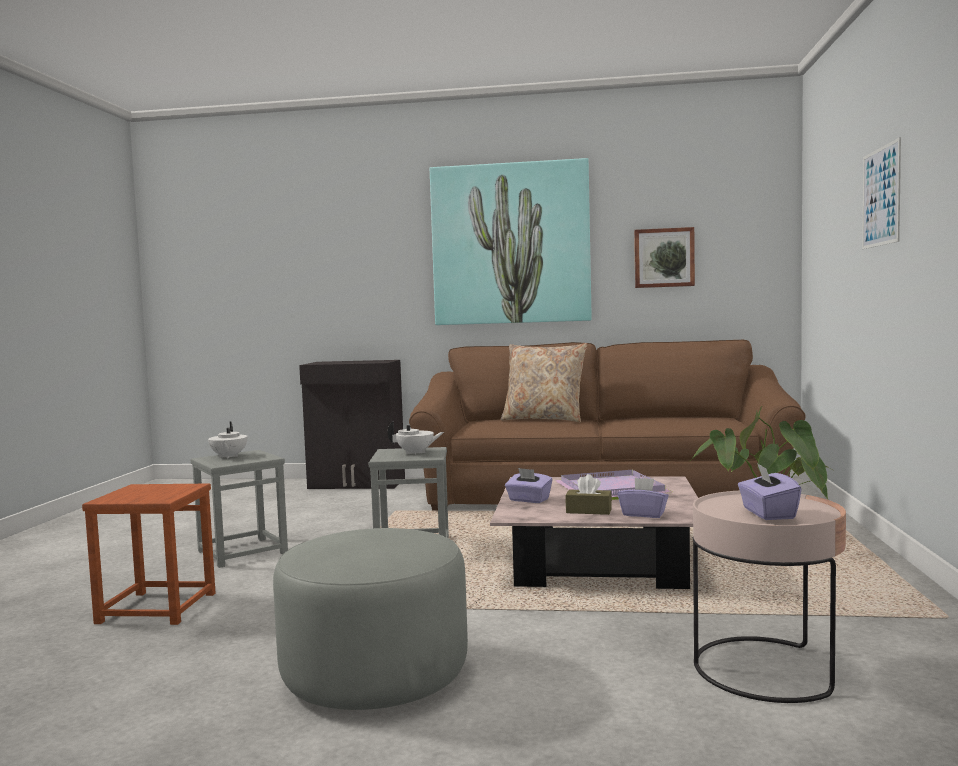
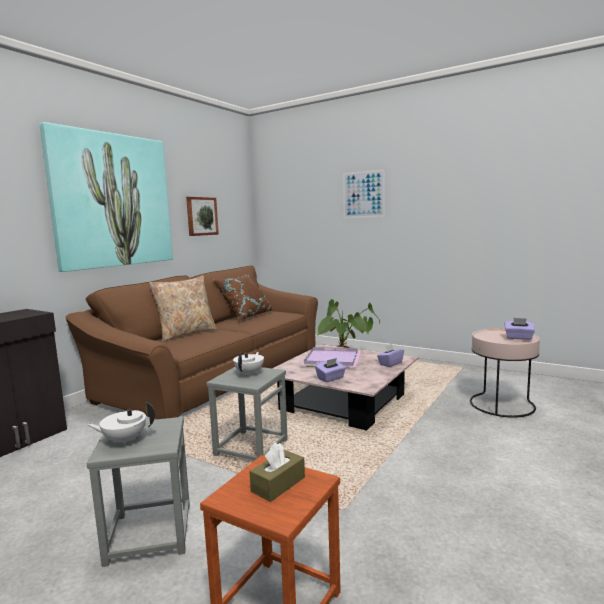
camera: 65 degrees left, 5 degrees up
white teapot [208,421,247,459] -> white teapot turned 150 degrees clockwise [86,402,155,446]
grey ottoman [273,528,468,710] -> none
brown tissue box [565,474,612,515] -> brown tissue box moved to [249,442,305,502]
none -> brown pillow [214,274,272,320]

